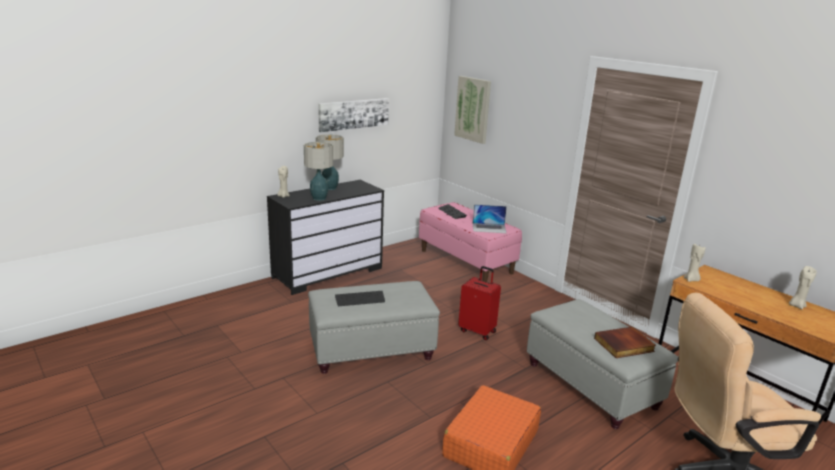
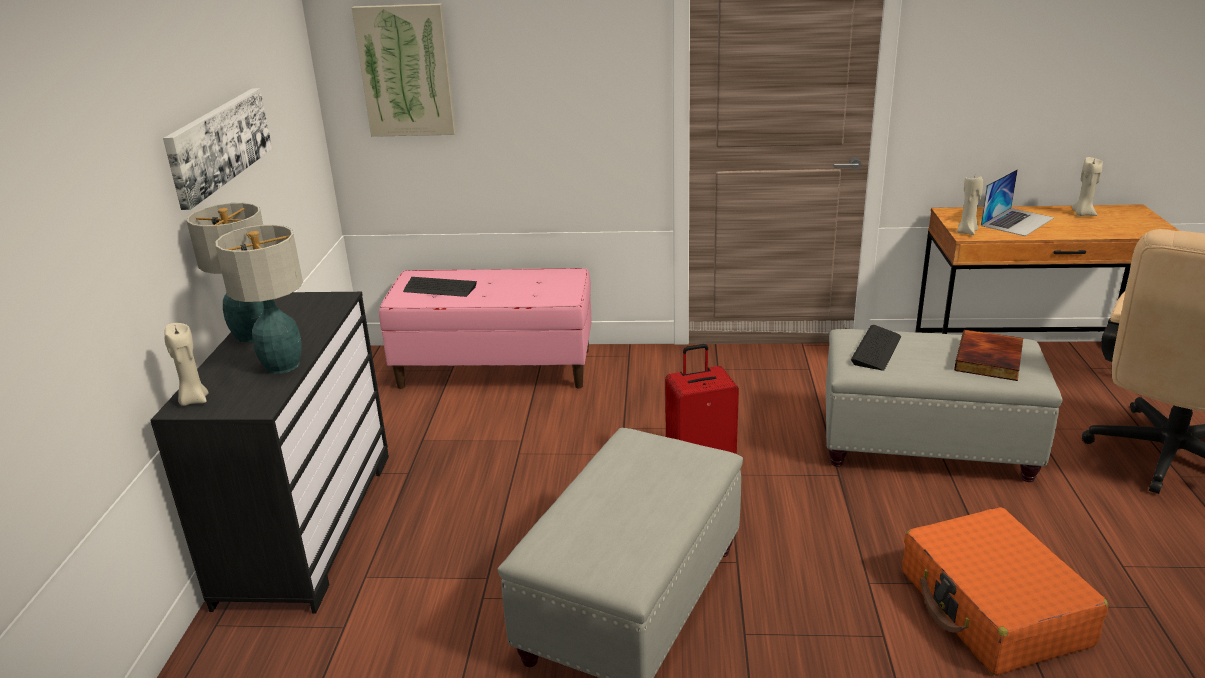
camera: 45 degrees left, 5 degrees up
keyboard [335,291,385,306] -> keyboard moved to [851,325,901,371]
laptop [473,204,507,233] -> laptop moved to [981,169,1054,236]

